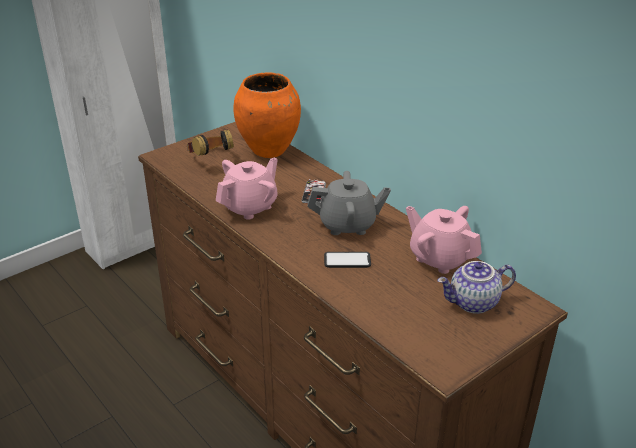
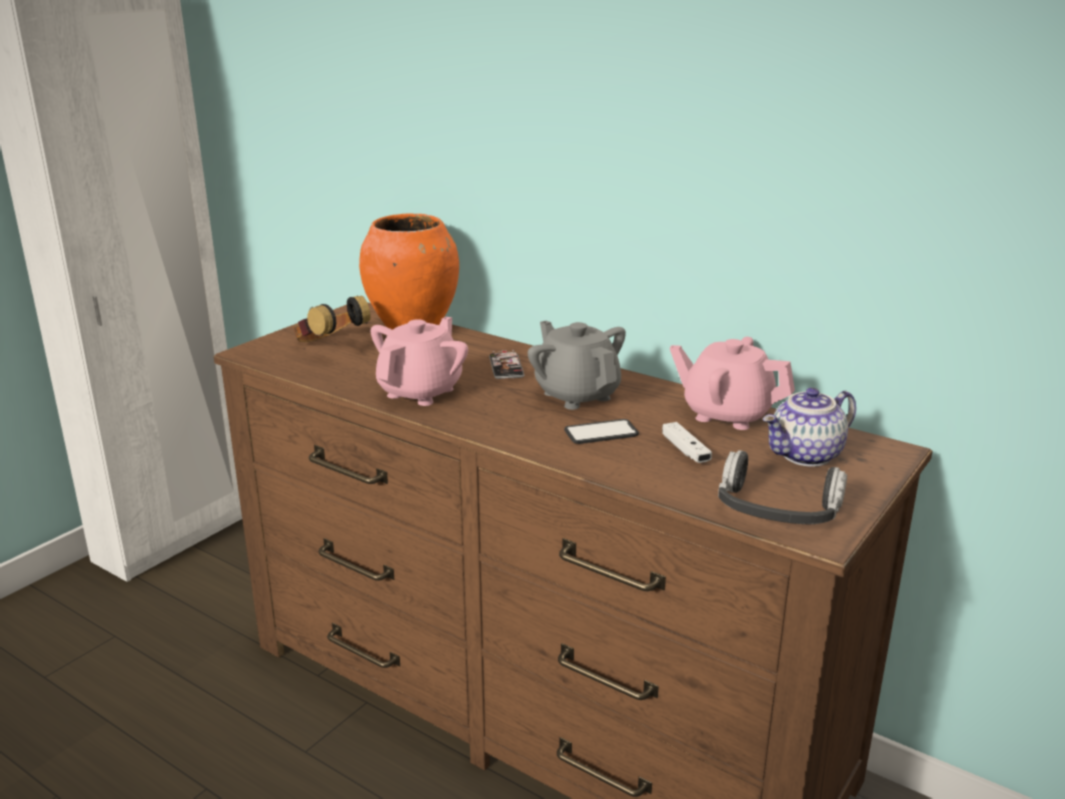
camera: 15 degrees left, 10 degrees down
grey teapot [308,171,391,235] -> grey teapot turned 105 degrees counterclockwise [528,321,626,410]
none -> white game controller [662,422,712,463]
none -> headphones [718,450,847,524]

